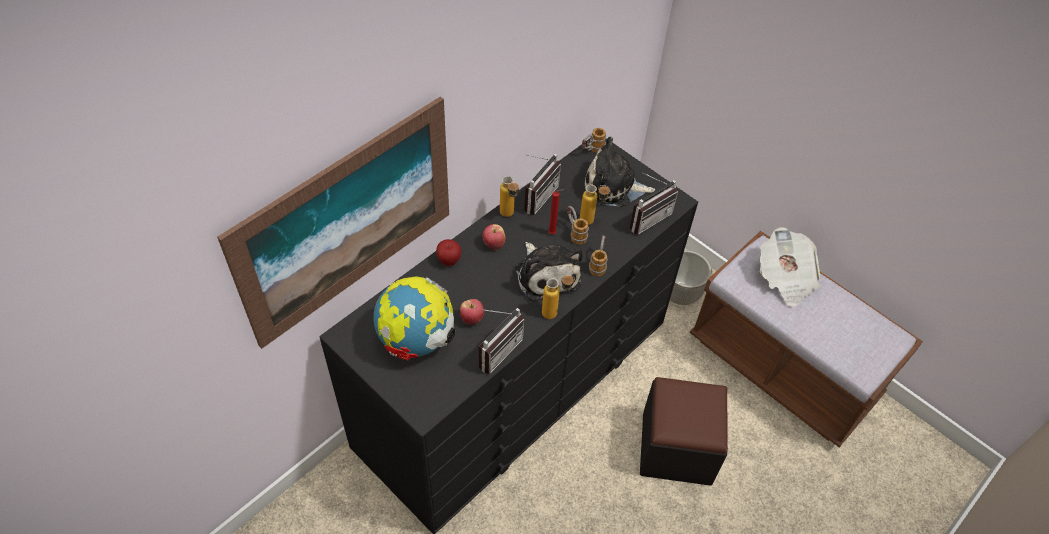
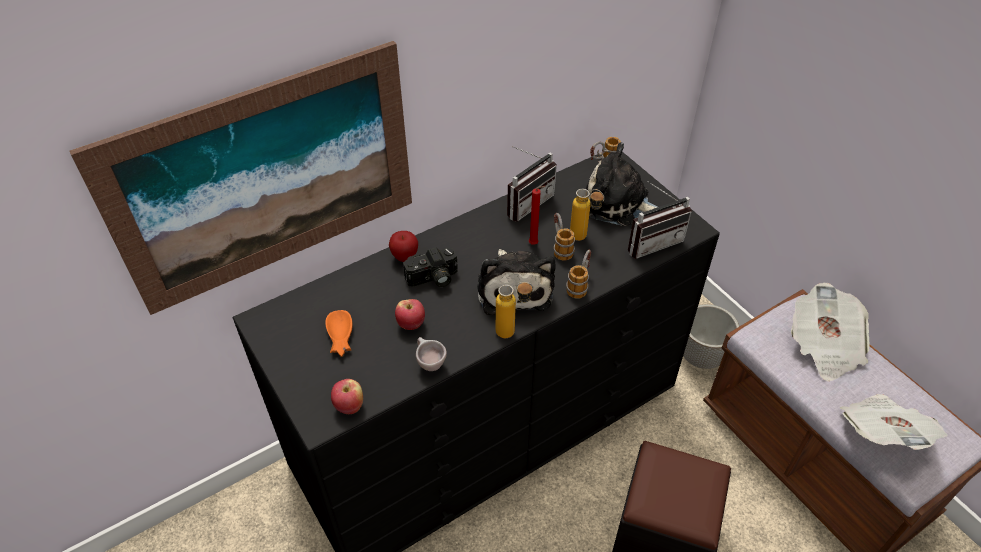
camera: 15 degrees right, 5 degrees down
globe [373,276,455,360] -> orange bowl [325,310,353,357]
radio [479,308,524,374] -> beige cup [416,337,447,371]
apple [483,224,505,250] -> apple moved to [331,379,363,414]
bottle [500,176,519,217] -> none
none -> camera [403,247,458,287]
none -> newspaper [840,394,947,450]

